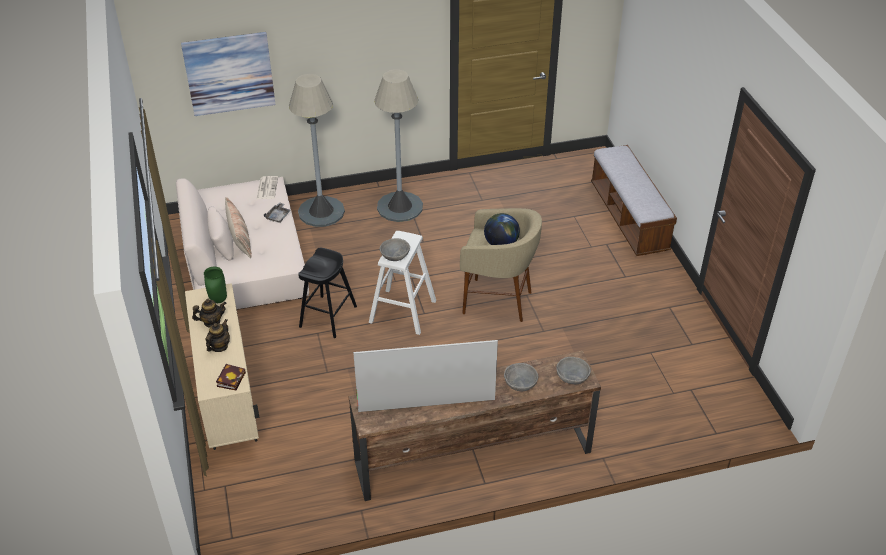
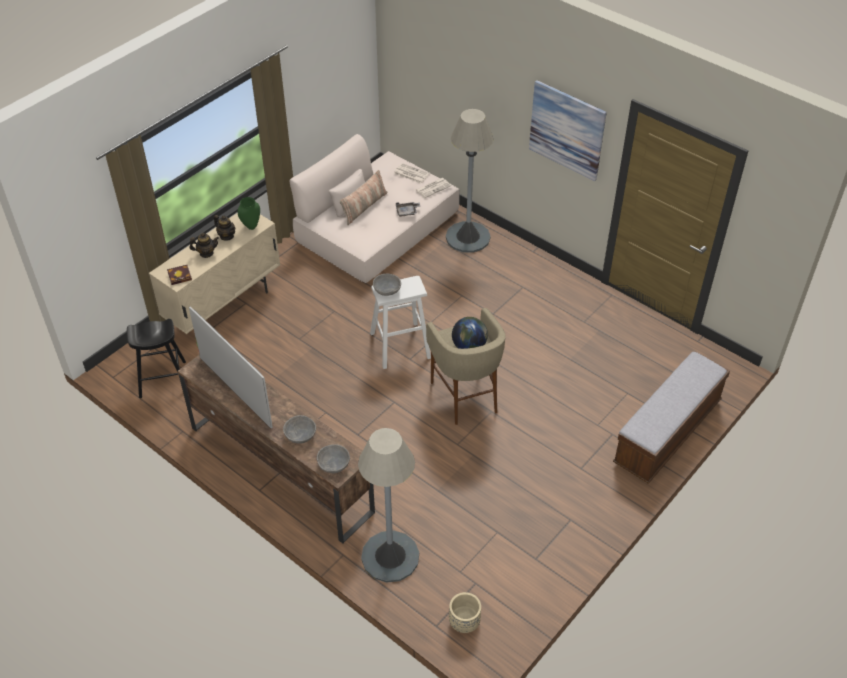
camera: 55 degrees right, 5 degrees up
picture [181,32,276,116] -> picture moved to [529,80,607,181]
black stool [298,248,357,338] -> black stool moved to [127,319,186,398]
grey floor lamp [374,69,423,222] -> grey floor lamp moved to [358,428,419,583]
none -> newspaper [394,163,429,184]
none -> beige planter [449,592,481,633]

